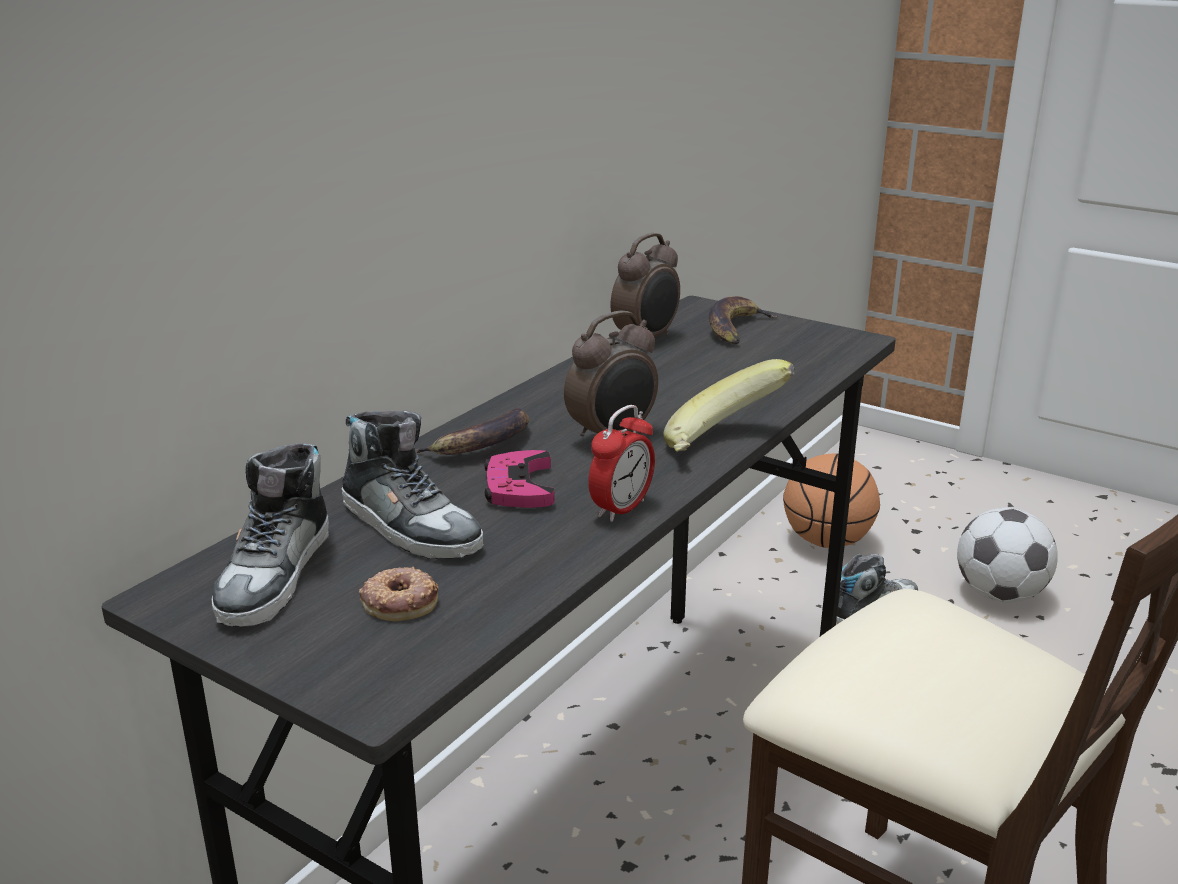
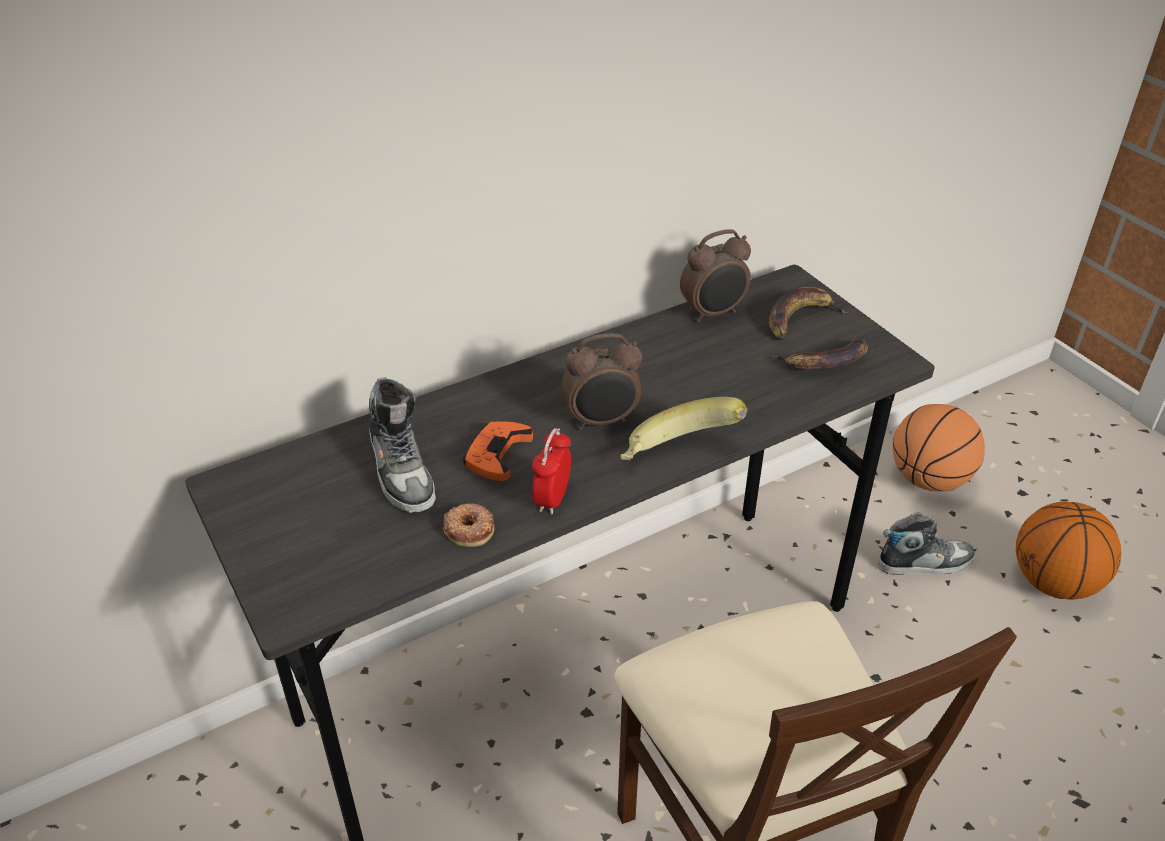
camera: 25 degrees right, 15 degrees up
shoe [212,443,329,627] -> none
donut [359,567,439,621] -> donut moved to [443,503,494,547]
banana [415,408,529,455] -> banana moved to [772,338,868,370]
pink game controller [484,450,555,508] -> orange game controller [463,421,533,481]
alarm clock [588,405,655,522] -> alarm clock turned 135 degrees clockwise [532,428,571,514]
football [957,508,1058,603] -> basketball [1016,501,1121,600]

